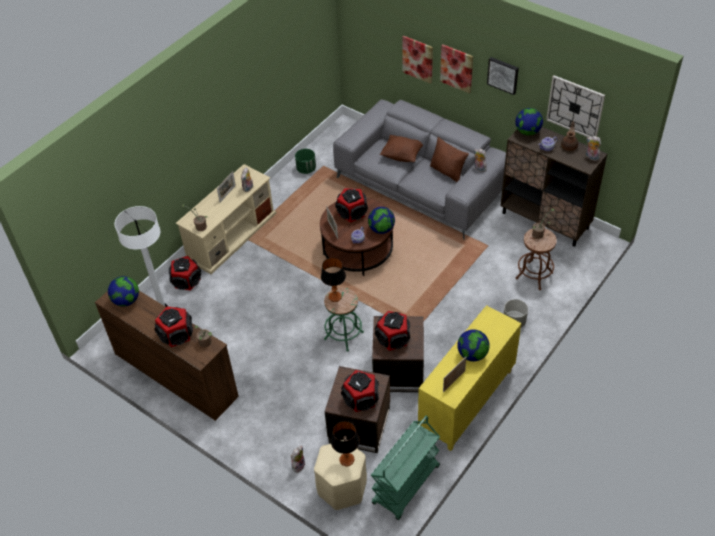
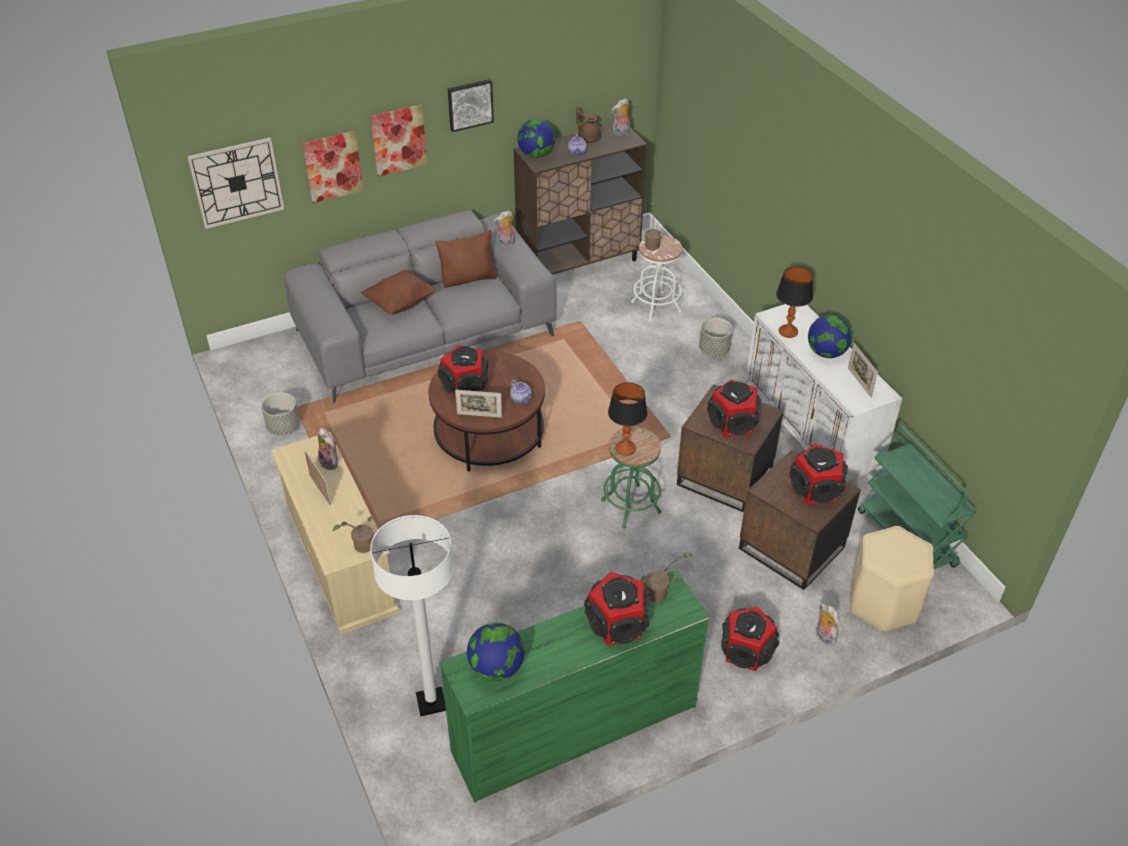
camera: 65 degrees left, 5 degrees down
brown dresser [95,291,239,421] -> green dresser [439,570,709,803]
speaker [169,256,201,291] -> speaker moved to [721,607,779,671]
green planter [295,149,316,174] -> grey planter [261,393,300,435]
table lamp [331,421,360,466] -> table lamp moved to [776,267,813,338]
globe [368,207,395,234] -> none
yellow cabinet [418,305,522,451] -> white cabinet [745,304,903,481]
brown stool [516,229,557,290] -> white stool [631,235,682,322]
wall clock [546,75,605,137] -> wall clock moved to [187,138,284,229]

